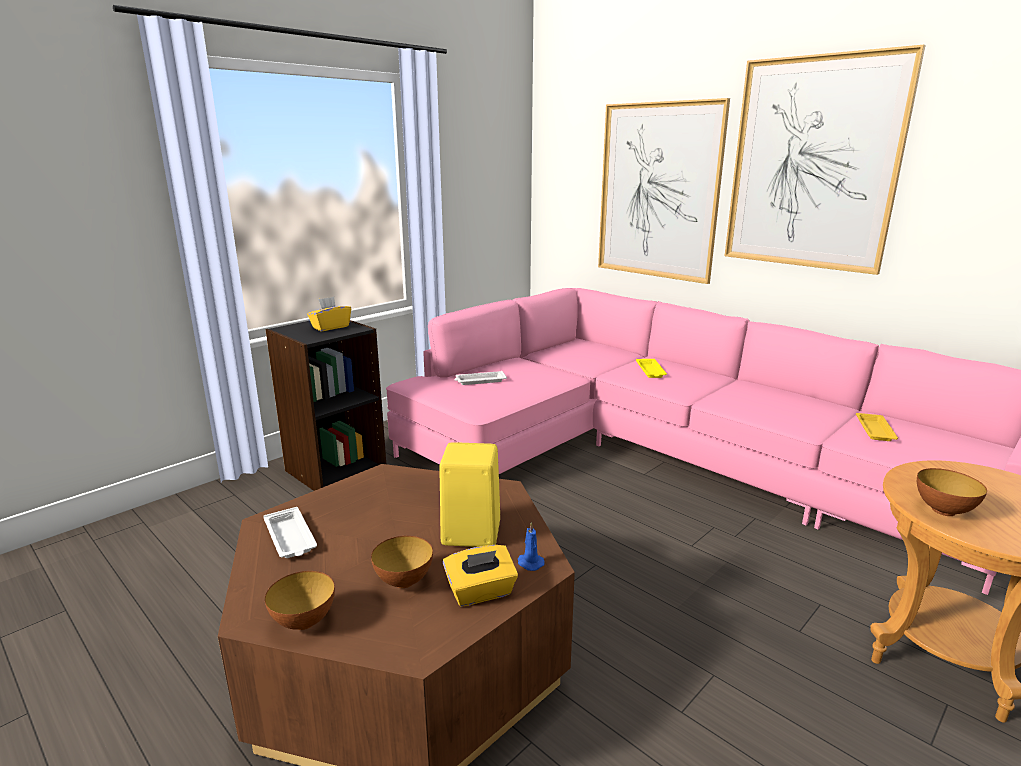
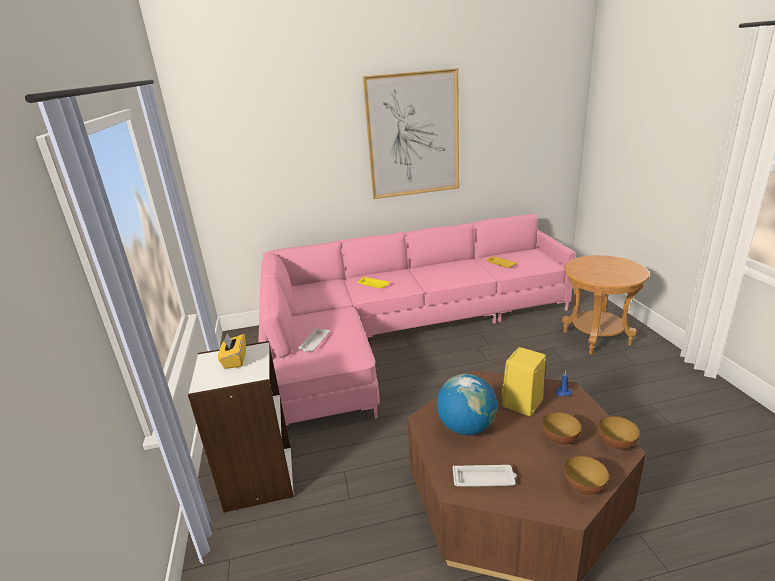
camera: 55 degrees left, 5 degrees up
black bookcase [265,320,386,491] -> white bookcase [188,341,294,513]
yellow tissue box [443,545,518,607] -> none
picture [598,98,730,284] -> none
bowl [917,468,987,516] -> bowl moved to [598,416,640,450]
none -> globe [437,374,497,435]

